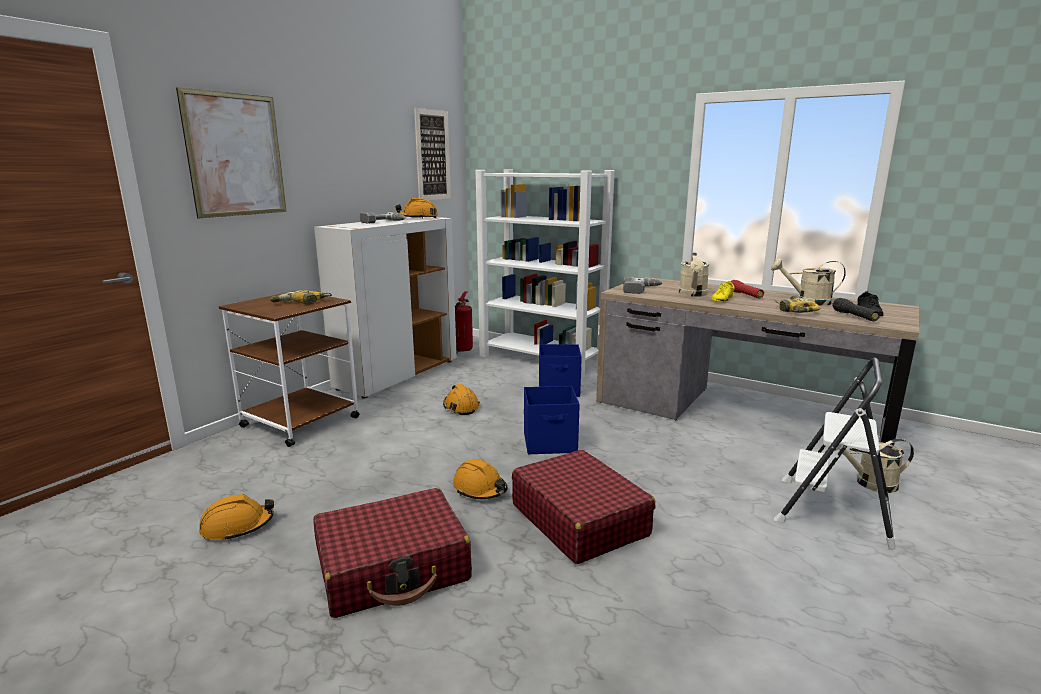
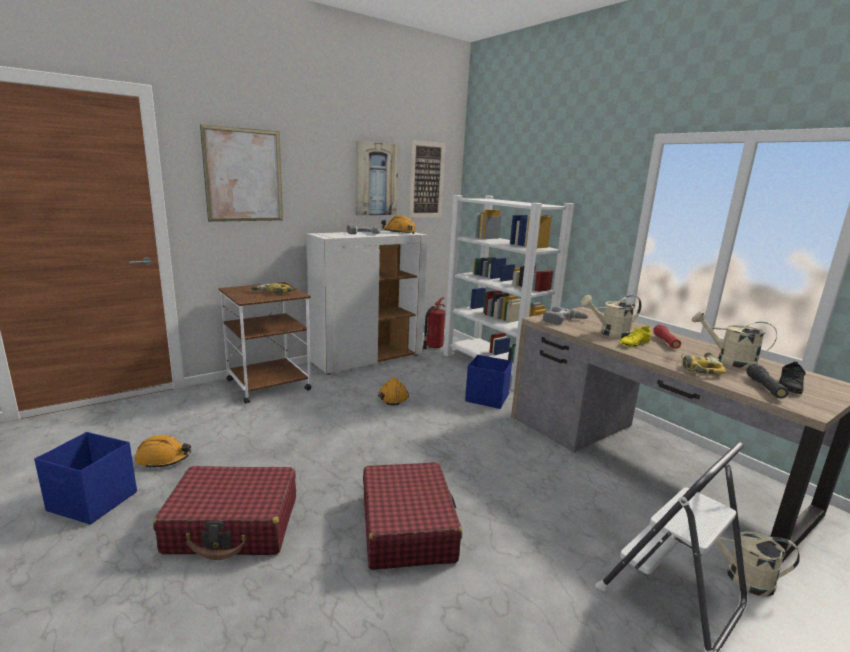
camera: 20 degrees right, 0 degrees up
orange hard hat [453,460,508,499] -> none
blue storage box [524,386,580,454] -> blue storage box moved to [34,432,137,525]
beige watering can [679,253,709,297] -> beige watering can turned 45 degrees clockwise [581,295,642,338]
none -> picture [356,141,399,216]

